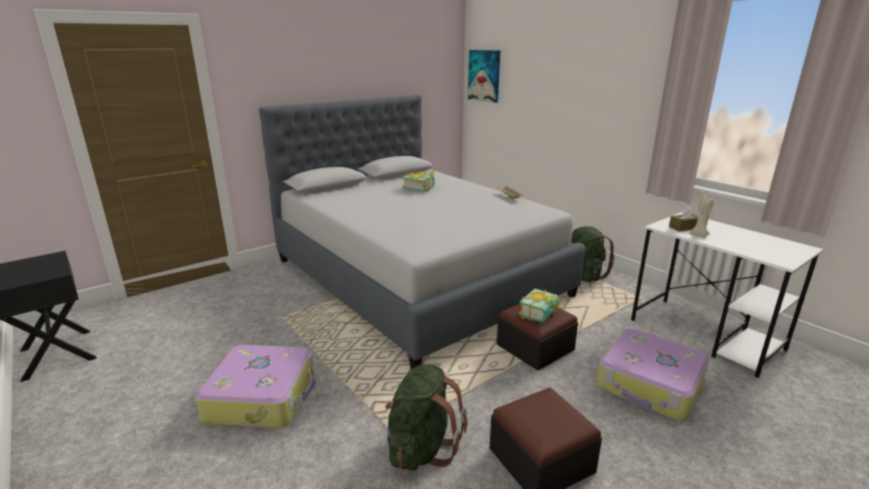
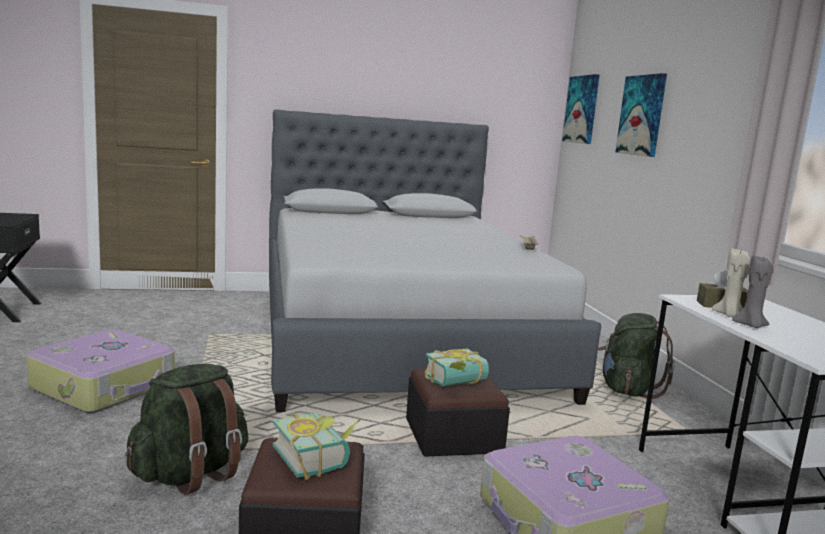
camera: 25 degrees right, 10 degrees down
book [402,170,435,192] -> book moved to [273,412,360,480]
none -> picture [615,73,667,157]
none -> grey candle [732,255,773,328]

